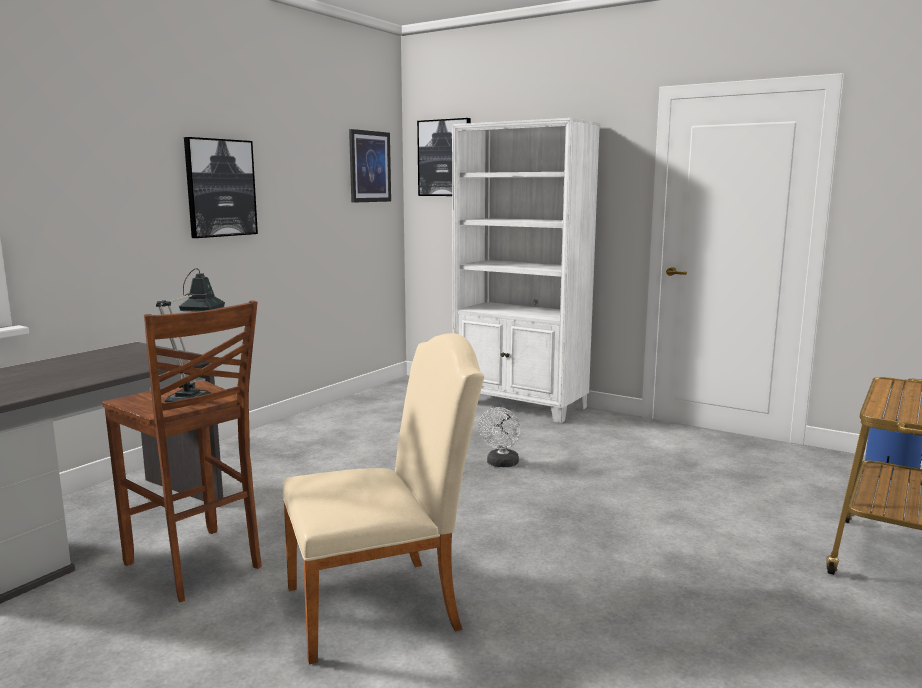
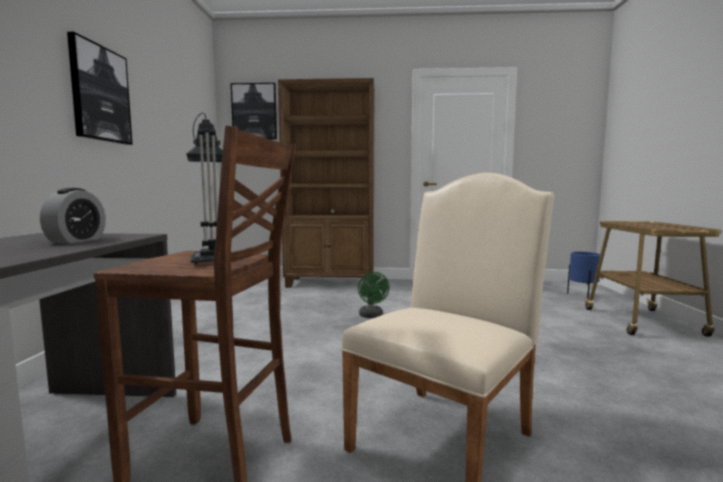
camera: 30 degrees left, 5 degrees down
picture [349,129,391,203] -> none
white bookcase [452,118,600,423] -> brown bookcase [278,78,375,288]
white fan [478,407,520,467] -> green fan [358,272,390,318]
none -> alarm clock [40,188,106,243]

